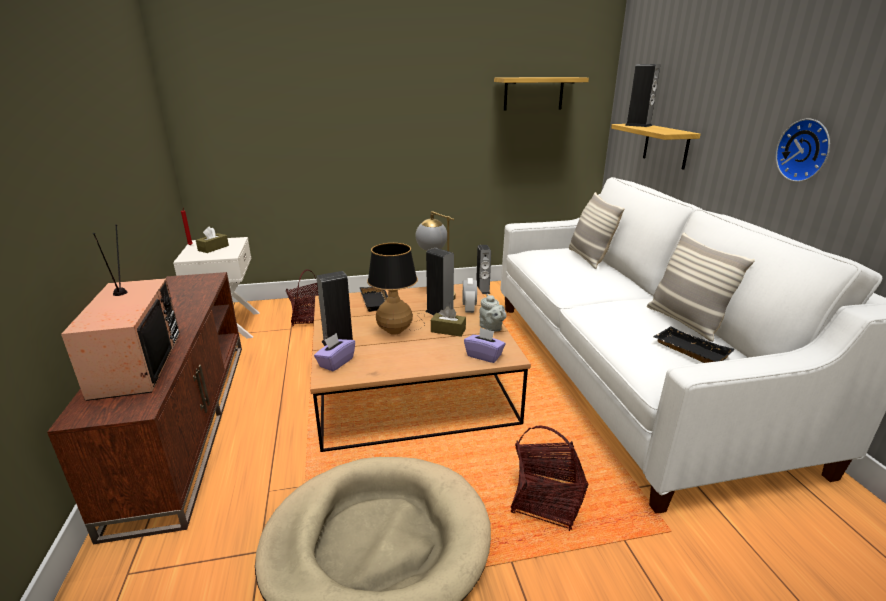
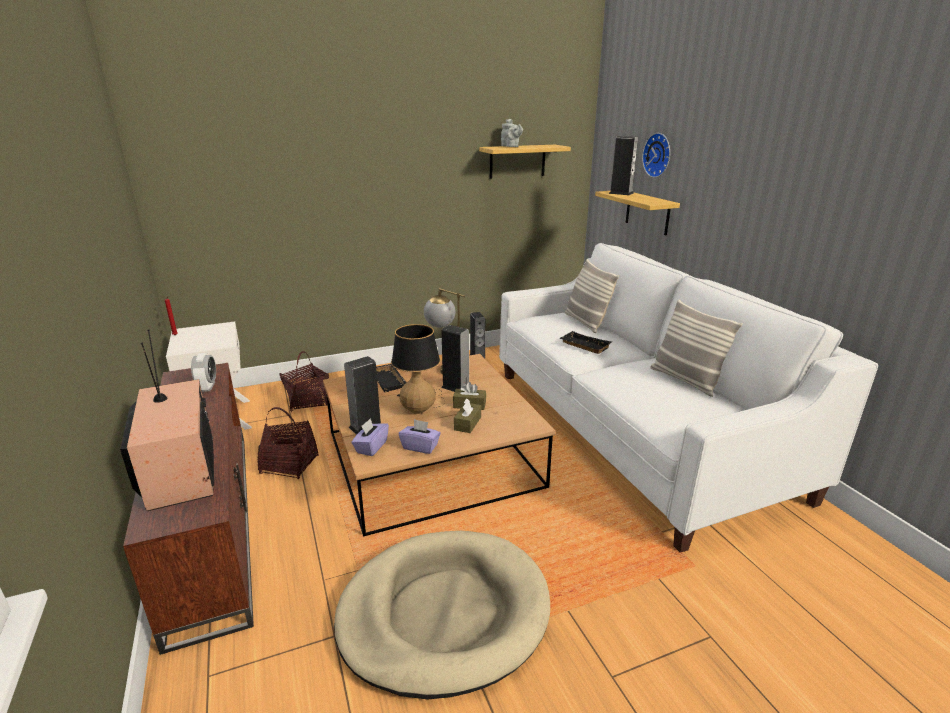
camera: 10 degrees left, 0 degrees up
brown tissue box [196,227,229,253] -> brown tissue box moved to [454,398,481,433]
alarm clock [463,278,477,313] -> alarm clock moved to [191,353,216,392]
purple tissue box [464,327,506,363] -> purple tissue box moved to [399,419,441,454]
grey teapot [479,294,506,332] -> grey teapot moved to [501,119,523,147]
basket [510,426,589,531] -> basket moved to [258,407,318,479]
black tray [653,326,735,363] -> black tray moved to [559,331,612,354]
wall clock [776,119,830,182] -> wall clock moved to [642,133,670,178]

